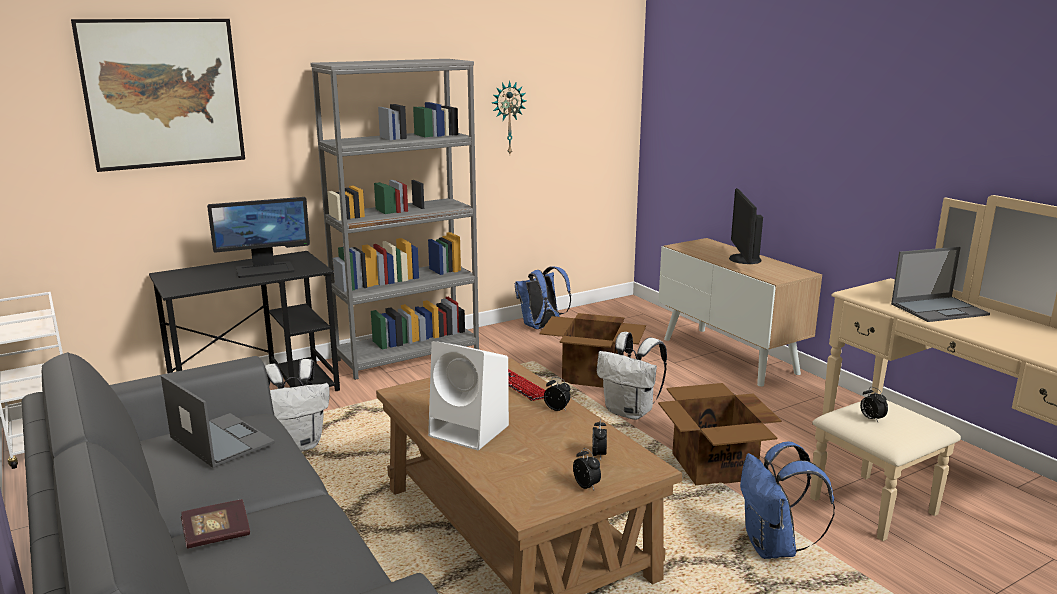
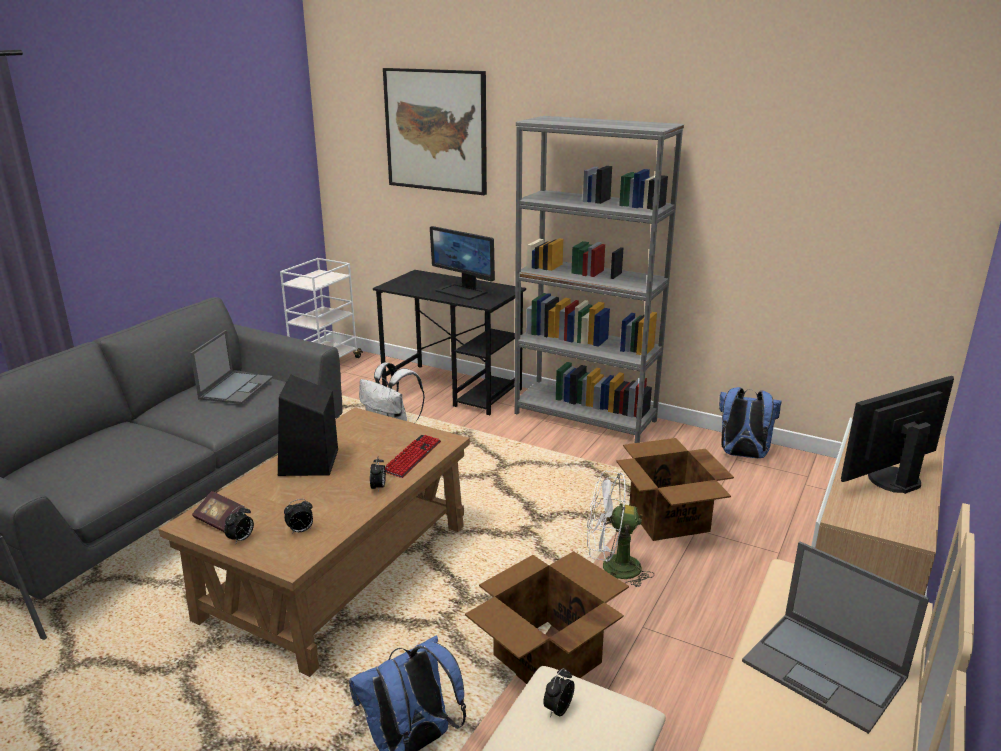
camera: 60 degrees right, 5 degrees up
book [181,499,250,549] -> book moved to [192,491,245,532]
white speaker [428,341,509,450] -> black speaker [278,374,338,476]
wall clock [492,80,527,154] -> none
white backpack [597,332,667,420] -> white fan [587,471,654,587]

